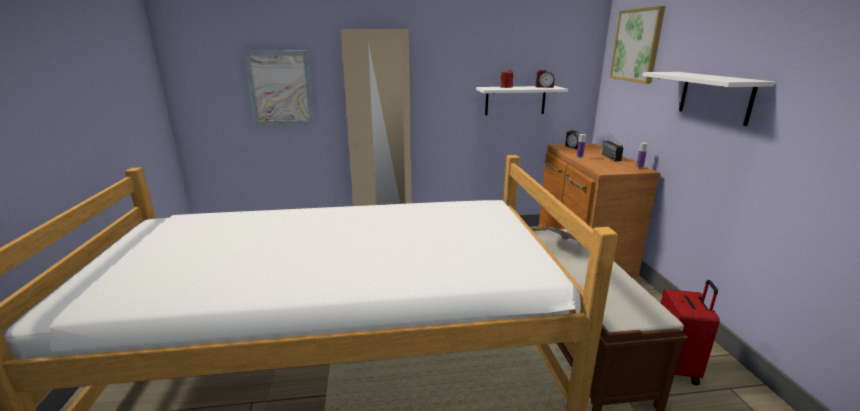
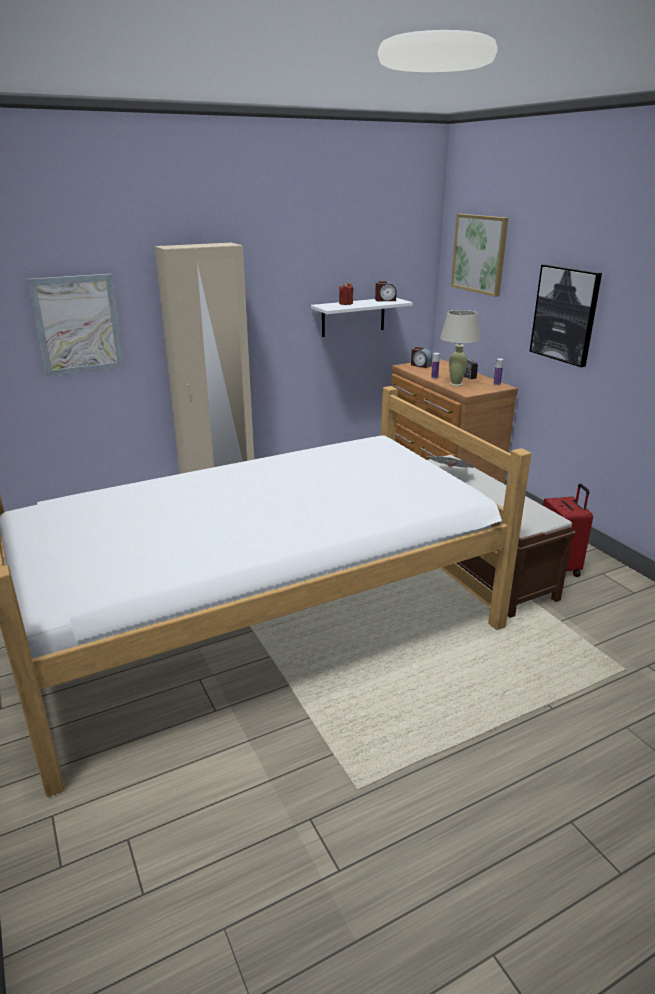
camera: 20 degrees left, 5 degrees up
white shelf [642,72,775,126] -> picture [530,264,602,367]
none -> beige table lamp [440,310,481,386]

